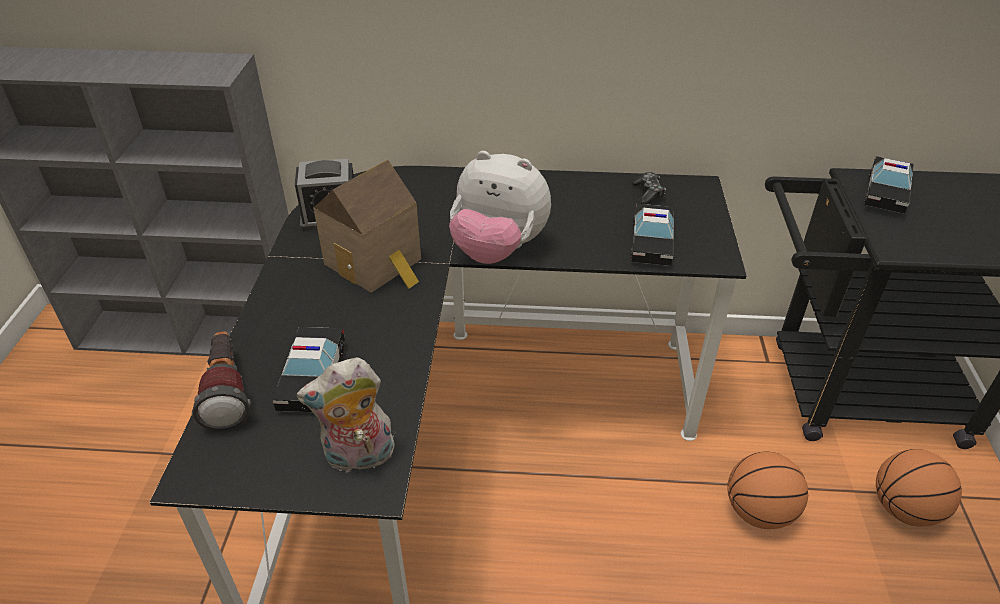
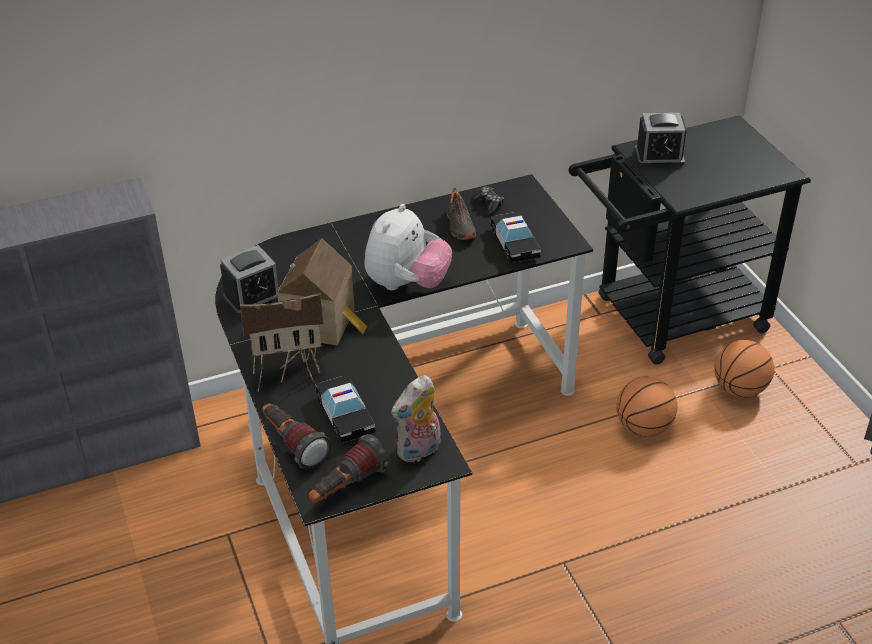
camera: 25 degrees left, 0 degrees up
plush toy [449,151,551,264] -> plush toy turned 60 degrees counterclockwise [364,204,452,291]
toy car [864,156,914,214] -> alarm clock [635,113,687,166]
none -> toy house [240,293,324,392]
none -> flashlight [309,434,390,503]
none -> black shoe [446,187,476,240]

